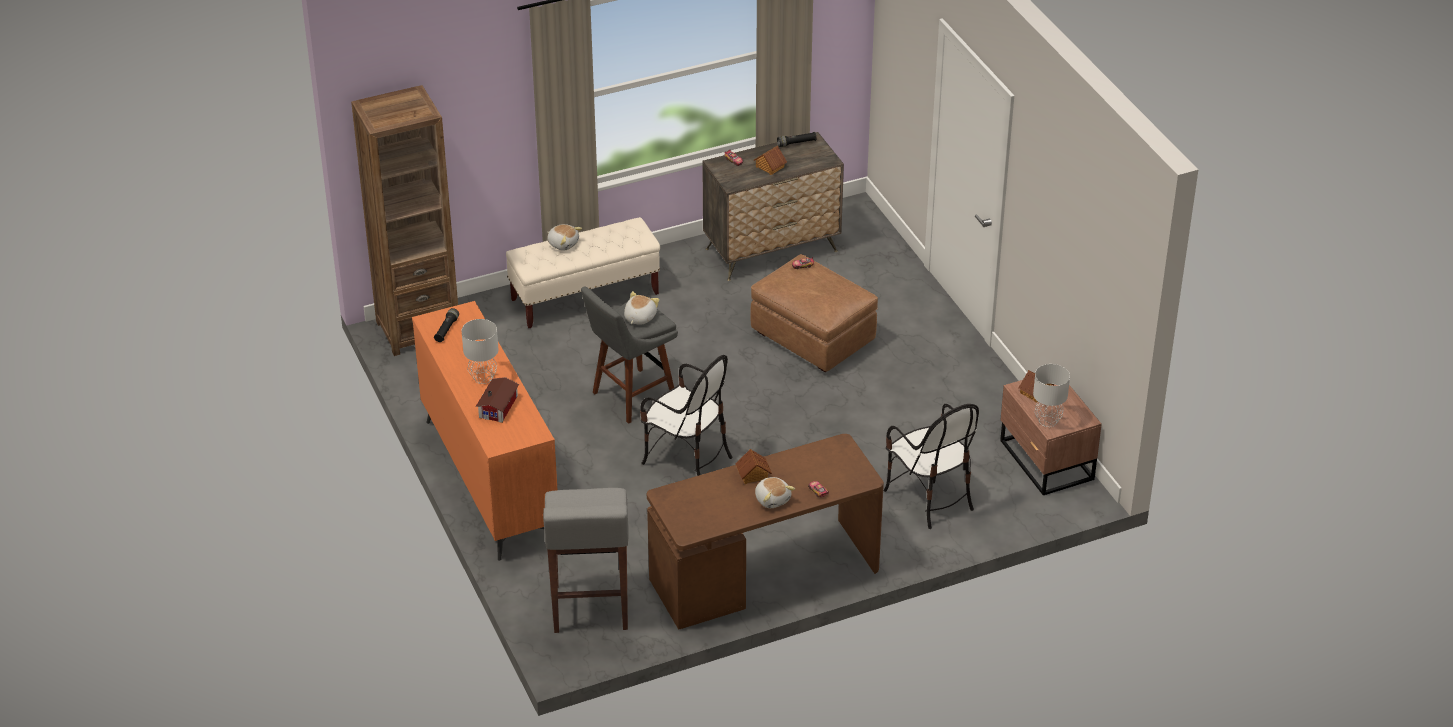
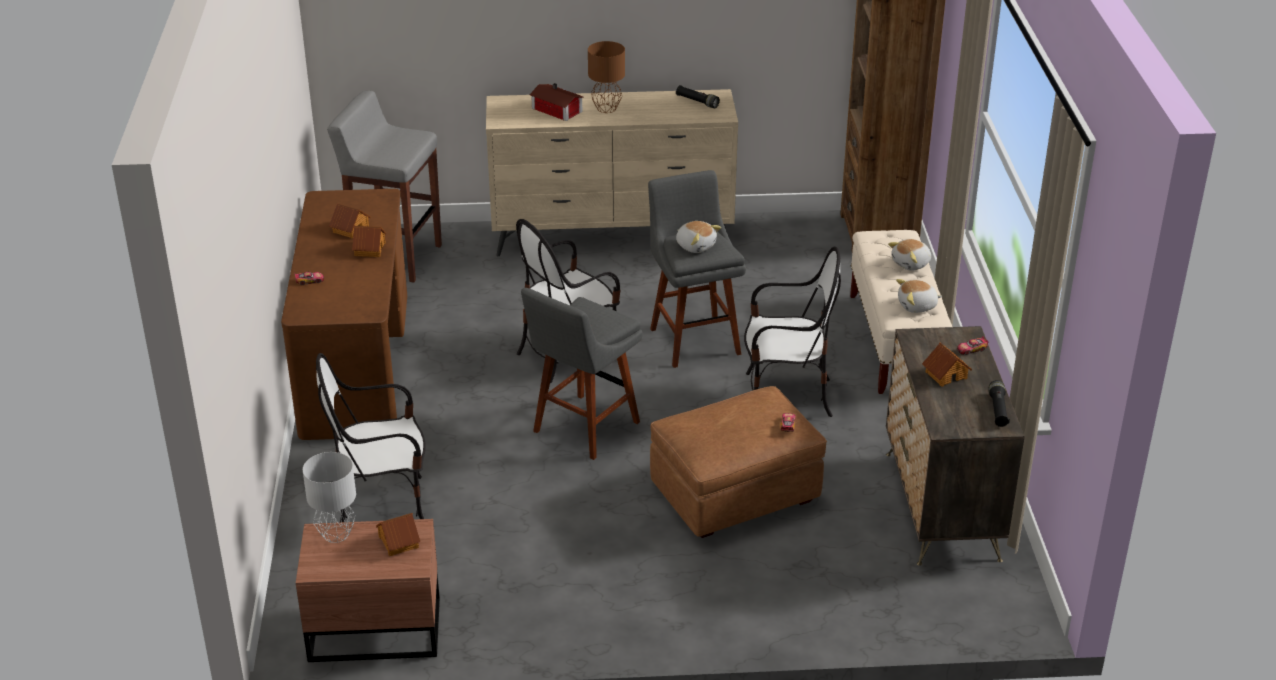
camera: 110 degrees right, 5 degrees down
orange dresser [412,301,557,561] -> beige dresser [486,89,738,256]
grey table lamp [462,319,498,384] -> brown table lamp [588,41,625,113]
plush toy [755,477,795,508] -> plush toy moved to [896,279,942,313]
none -> toy house [329,203,371,238]
none -> grey stool [521,288,643,460]
none -> chair [744,247,841,417]

